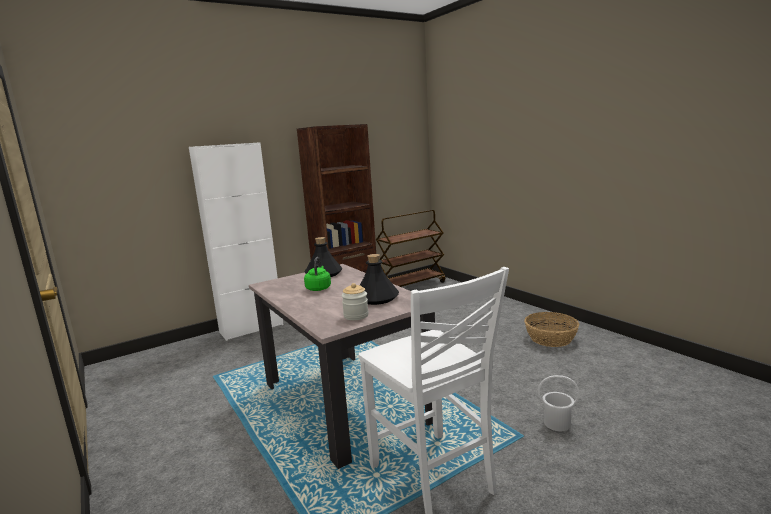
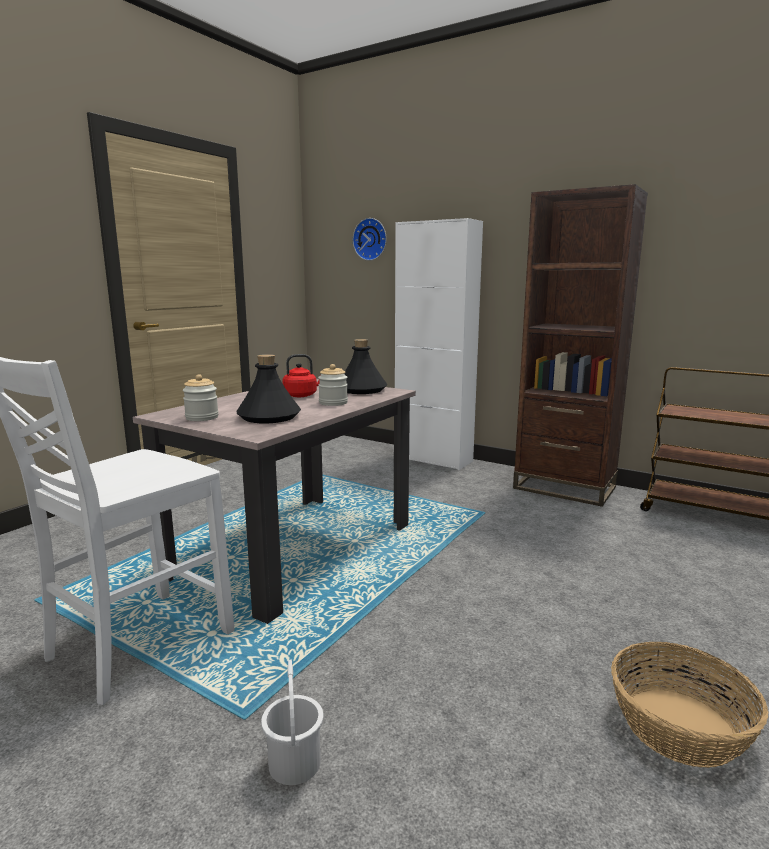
camera: 65 degrees right, 0 degrees up
green kettle [304,257,331,291] -> red kettle [282,354,320,397]
none -> jar [318,364,348,406]
none -> wall clock [353,218,387,261]

